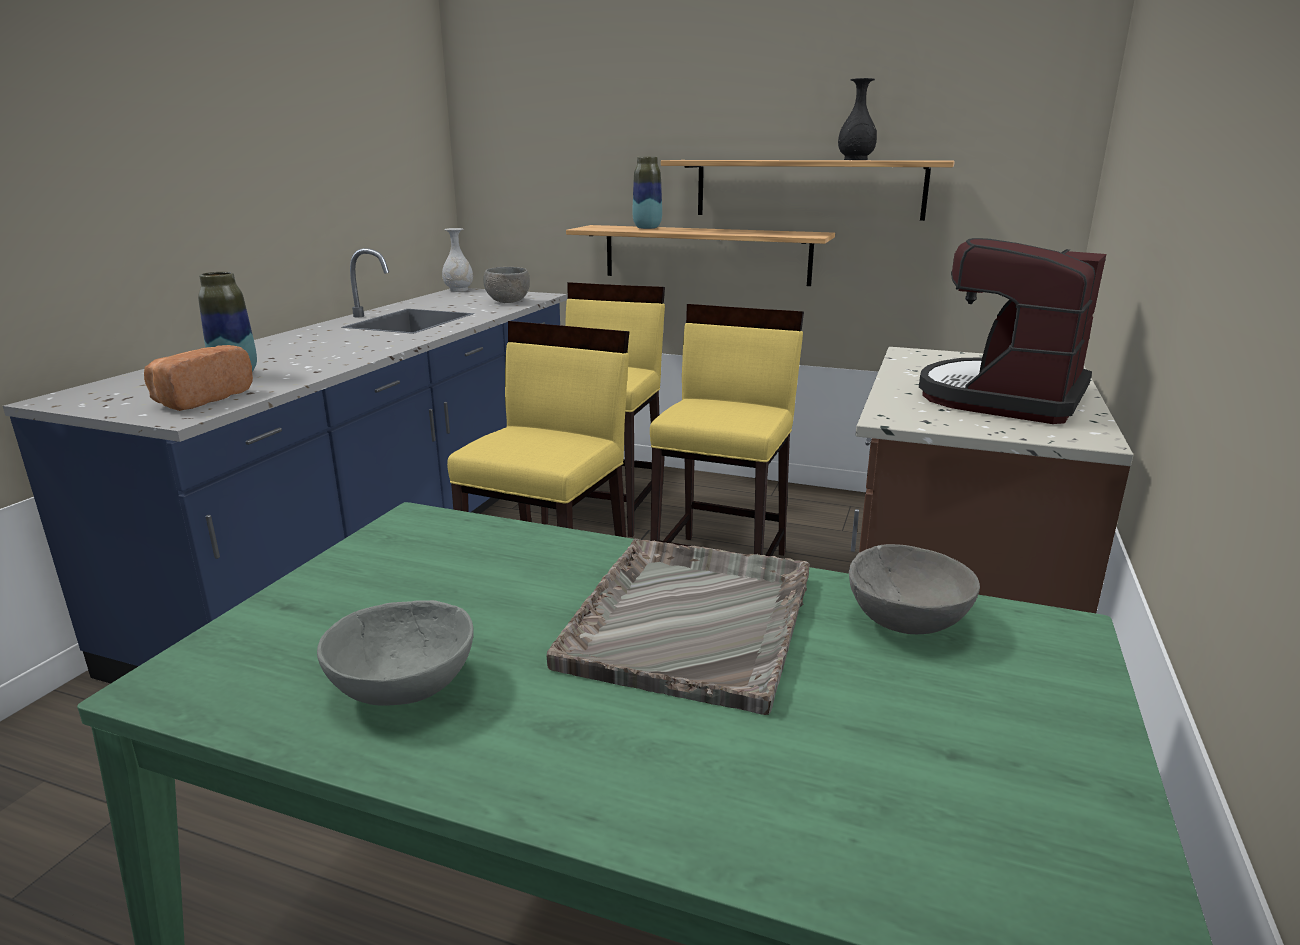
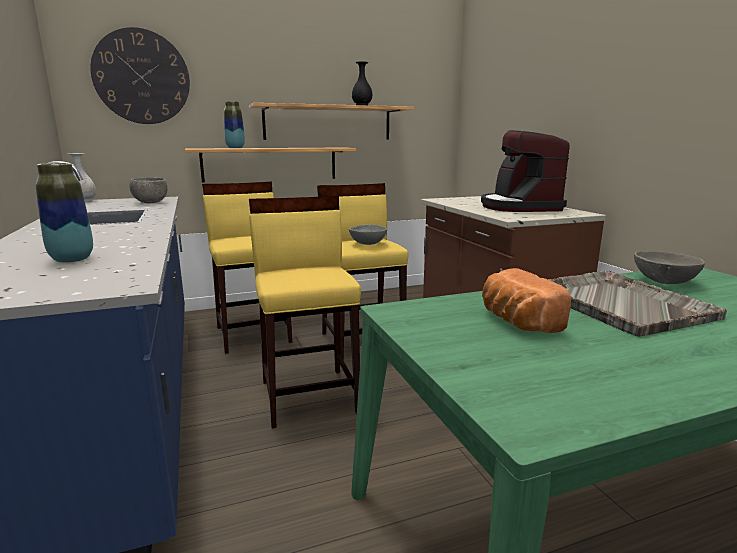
camera: 40 degrees left, 5 degrees down
bread [144,345,253,411] -> bread moved to [482,268,571,333]
grey bowl [317,600,474,706] -> grey bowl moved to [349,224,387,245]
none -> wall clock [90,27,190,124]

